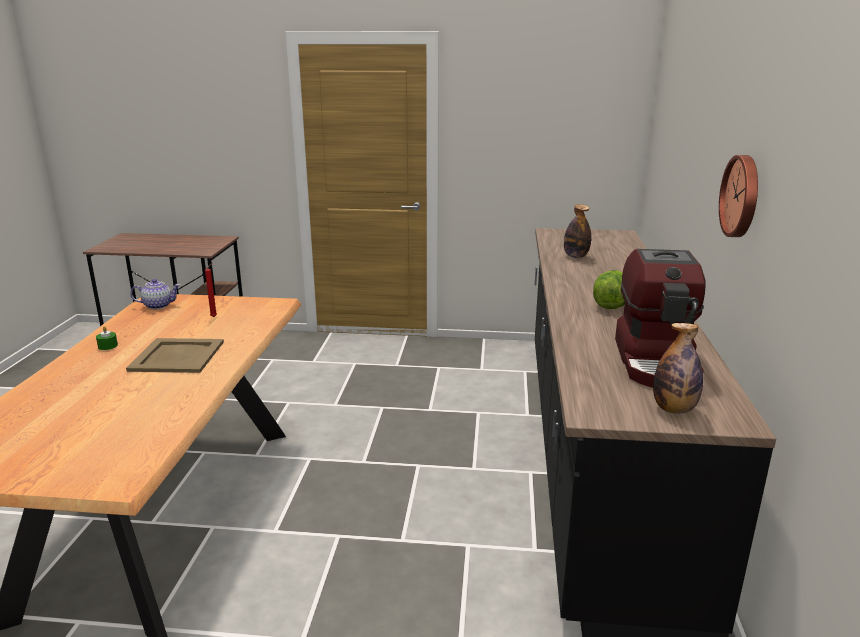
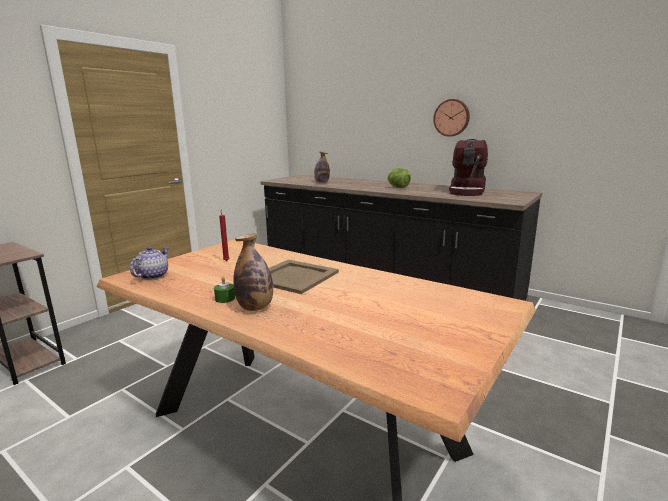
camera: 60 degrees left, 5 degrees down
coffee machine [615,249,706,388] -> coffee machine turned 75 degrees clockwise [449,139,488,196]
bottle [653,323,703,414] -> bottle moved to [233,234,273,311]

